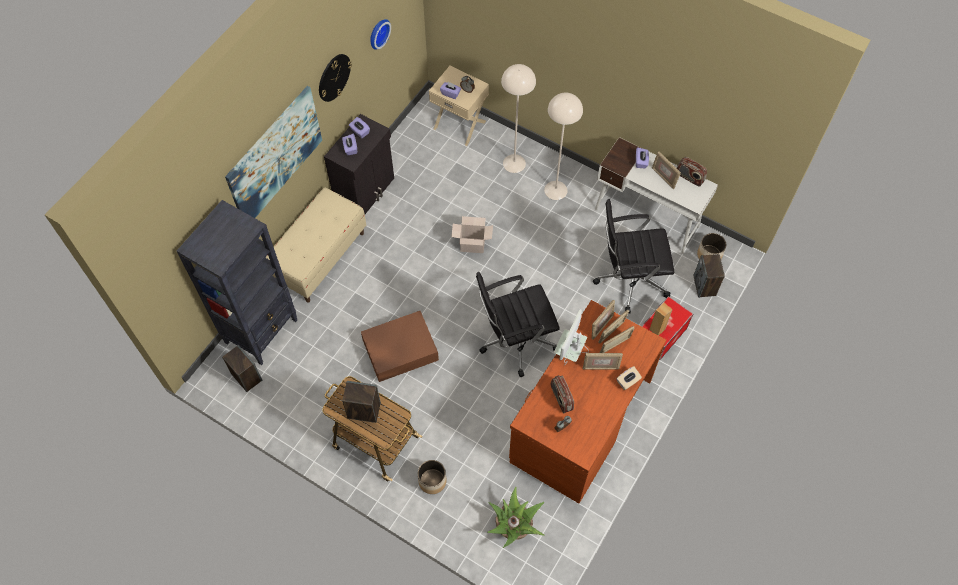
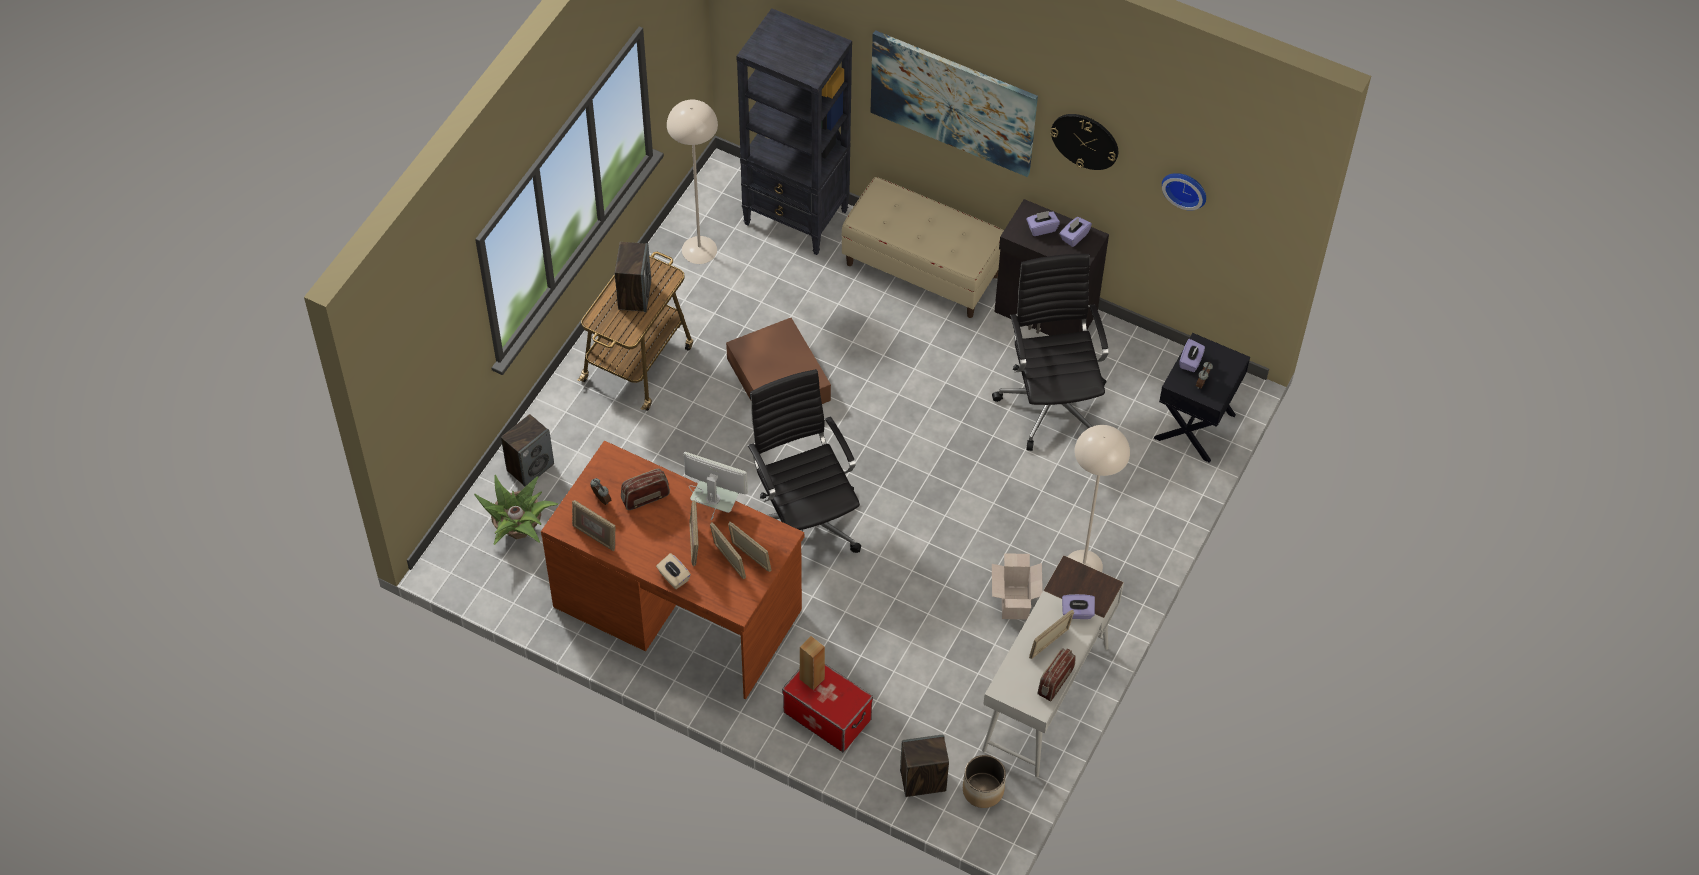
camera: 85 degrees right, 5 degrees down
speaker [222,345,263,392] -> speaker moved to [501,414,554,487]
planter [418,460,447,494] -> none
beige nightstand [429,66,489,146] -> black nightstand [1154,333,1250,463]
cardboard box [451,216,493,253] -> cardboard box moved to [992,553,1043,619]
beige floor lamp [501,64,536,173] -> beige floor lamp moved to [667,99,718,264]
picture frame [592,300,615,340] -> picture frame moved to [572,500,615,551]
black office chair [593,199,674,314] -> black office chair moved to [992,254,1108,451]

